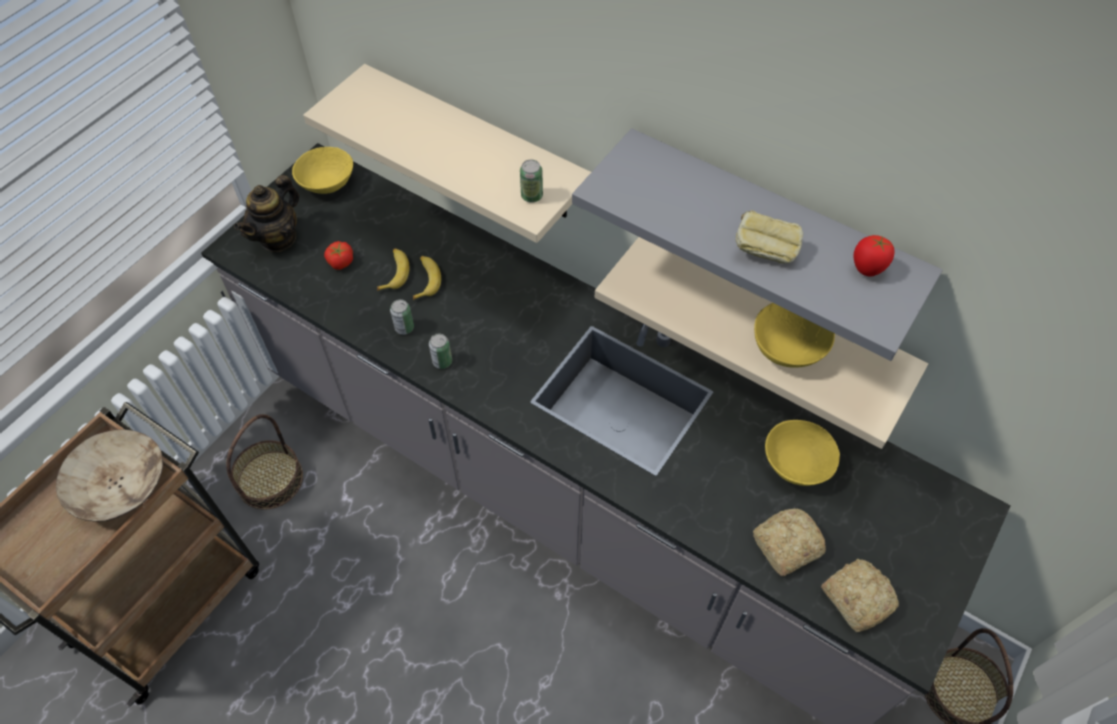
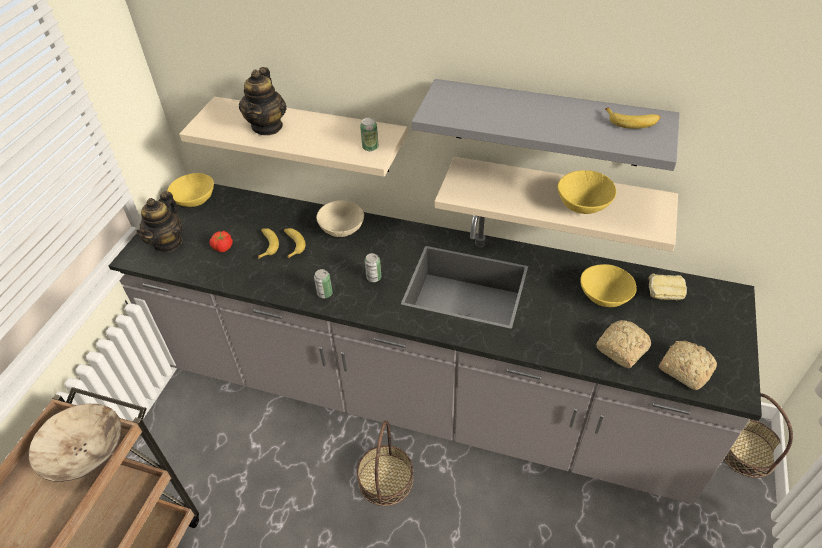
camera: 15 degrees left, 10 degrees down
basket [226,414,303,510] -> basket moved to [357,420,414,506]
can [390,299,414,335] -> can moved to [365,253,381,282]
bread [736,210,803,264] -> bread moved to [649,274,687,300]
tomato [853,235,895,277] -> banana [605,108,661,129]
none -> teapot [239,67,286,135]
none -> beige bowl [316,200,364,237]

